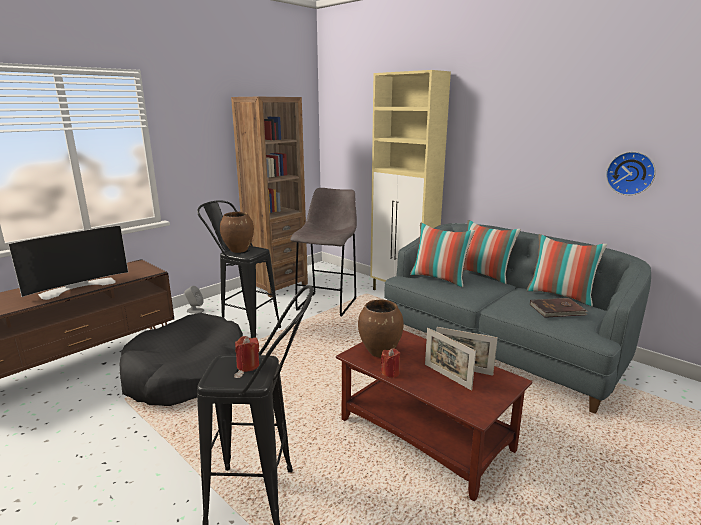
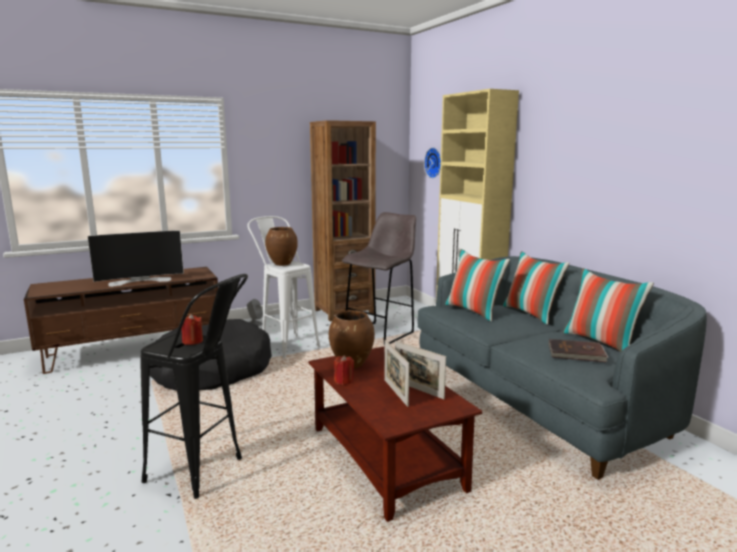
camera: 20 degrees right, 5 degrees down
black stool [197,200,281,338] -> white stool [247,216,320,358]
wall clock [606,151,656,195] -> wall clock moved to [424,148,441,178]

